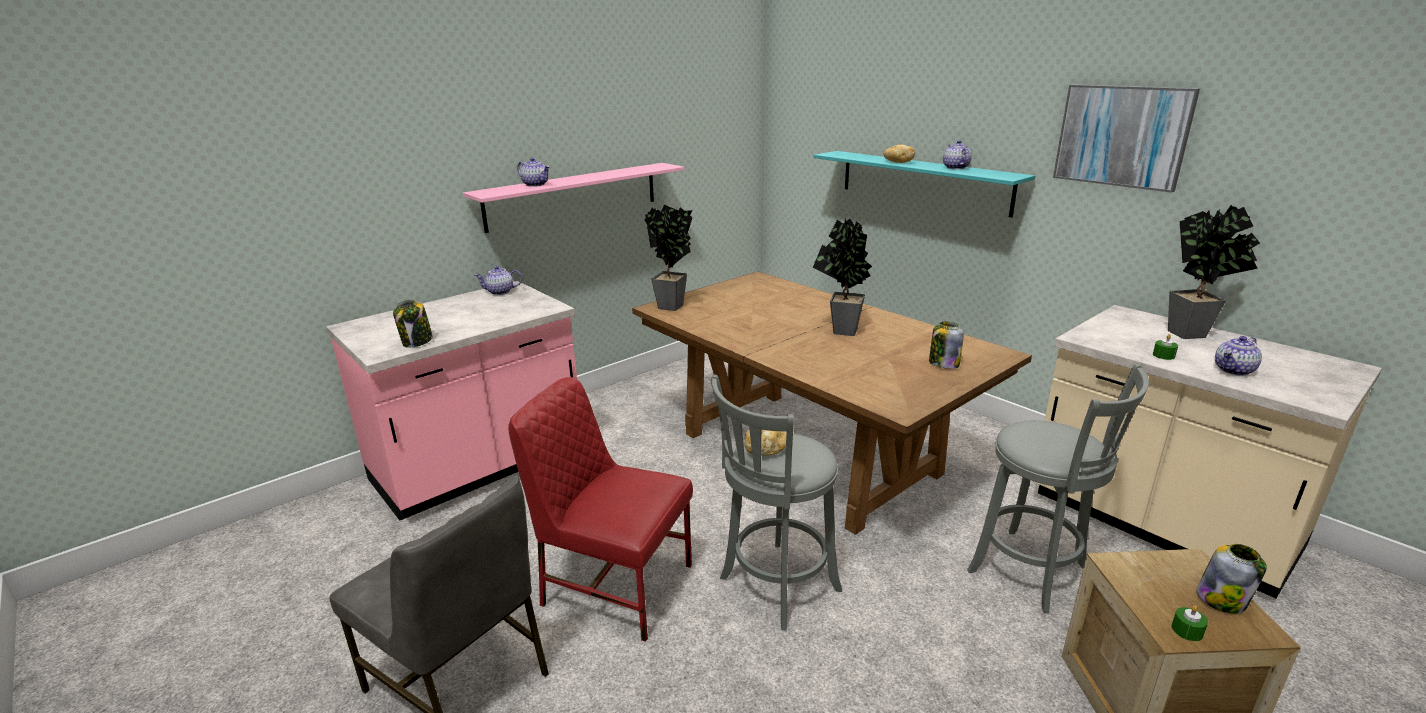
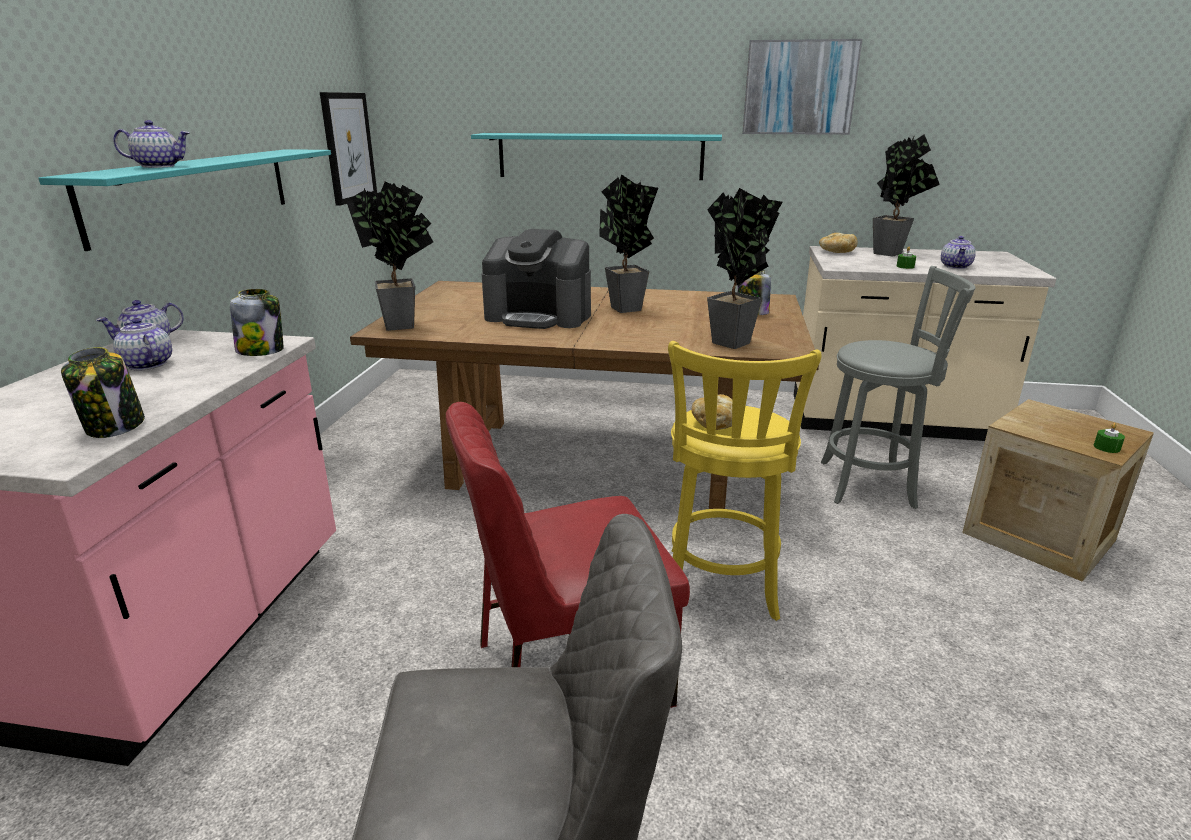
camera: 40 degrees left, 0 degrees up
pink shelf [463,163,685,233] -> turquoise shelf [38,149,331,251]
grey stool [711,375,842,630] -> yellow stool [668,341,822,621]
bread [884,144,915,163] -> bread moved to [819,233,858,253]
teapot [943,140,972,169] -> teapot moved to [113,318,172,371]
jar [1196,544,1267,614] -> jar moved to [230,289,284,356]
none -> picture [320,92,377,206]
none -> coffee machine [481,229,591,329]
none -> potted plant [707,188,783,349]

